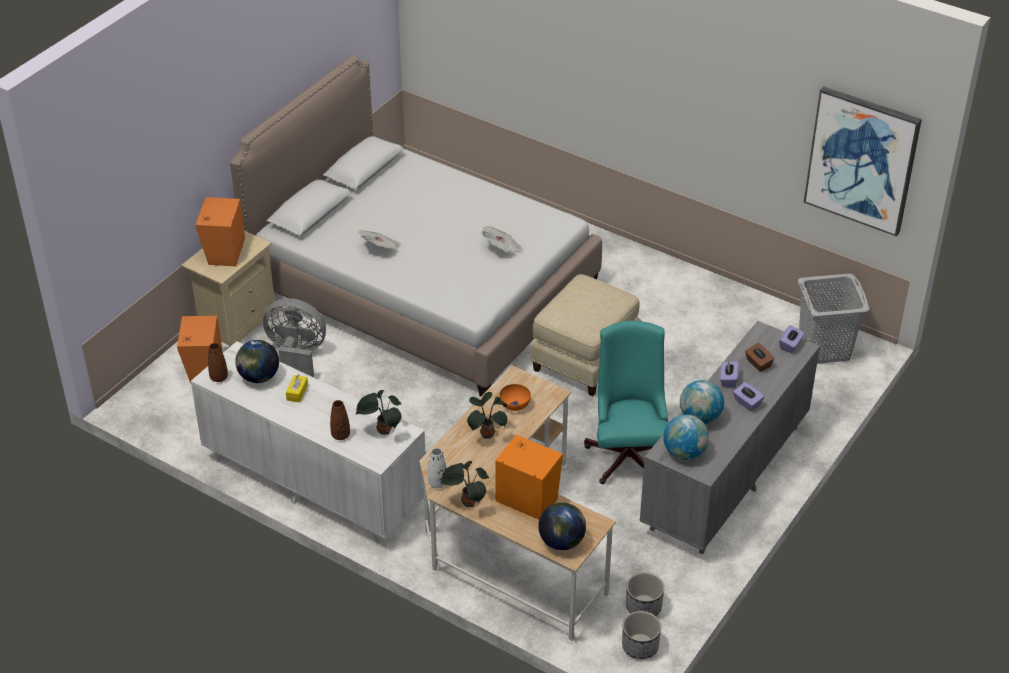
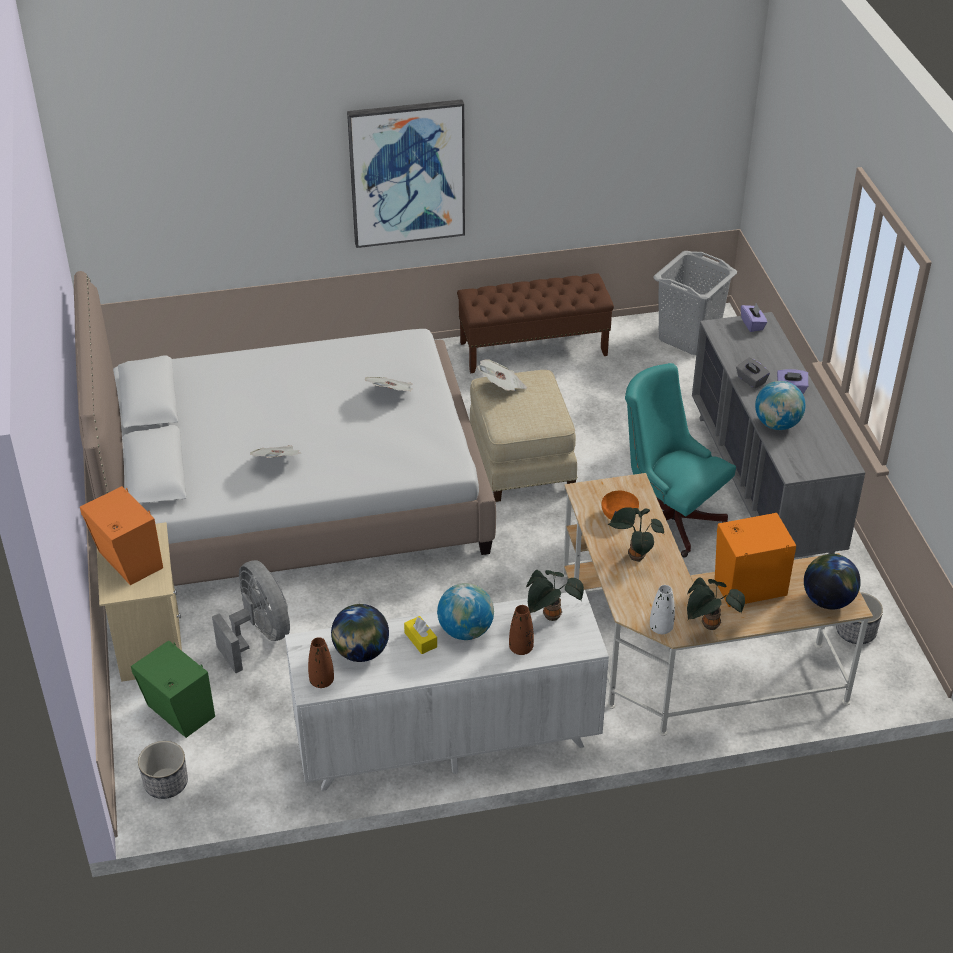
camera: 45 degrees left, 0 degrees up
orange speaker [177,316,222,383] -> green speaker [131,640,215,738]
grey fan [263,298,326,377] -> grey fan turned 90 degrees clockwise [212,560,290,674]
planter [622,611,661,659] -> planter moved to [138,741,188,799]
globe [663,414,709,460] -> globe moved to [437,583,494,640]
purple tissue box [720,360,739,388] -> grey tissue box [736,358,770,388]
brown tissue box [745,343,774,371] -> none
picture [804,86,922,237] -> picture moved to [347,99,465,248]
none -> brown bench [457,273,614,373]
none -> newspaper [477,359,527,391]

